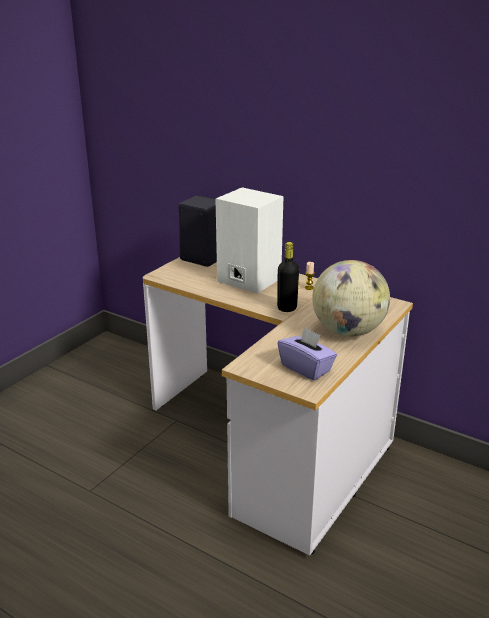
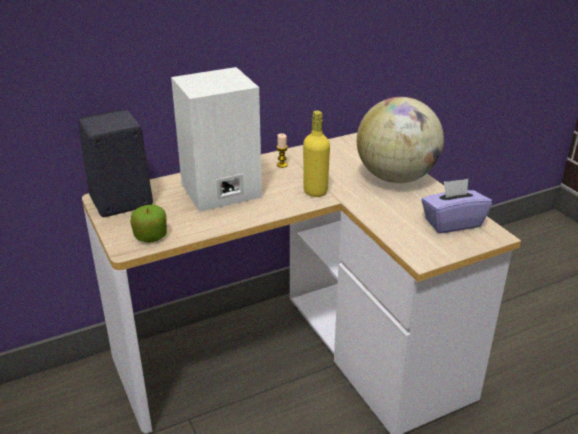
camera: 60 degrees left, 5 degrees up
black bottle [277,242,299,312] -> yellow bottle [303,111,330,197]
none -> apple [130,205,167,243]

